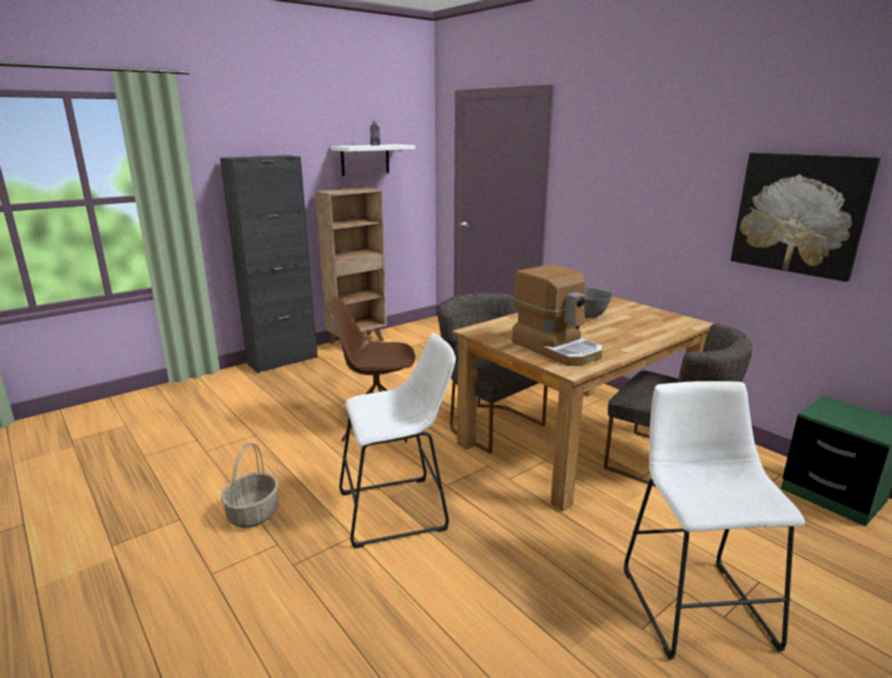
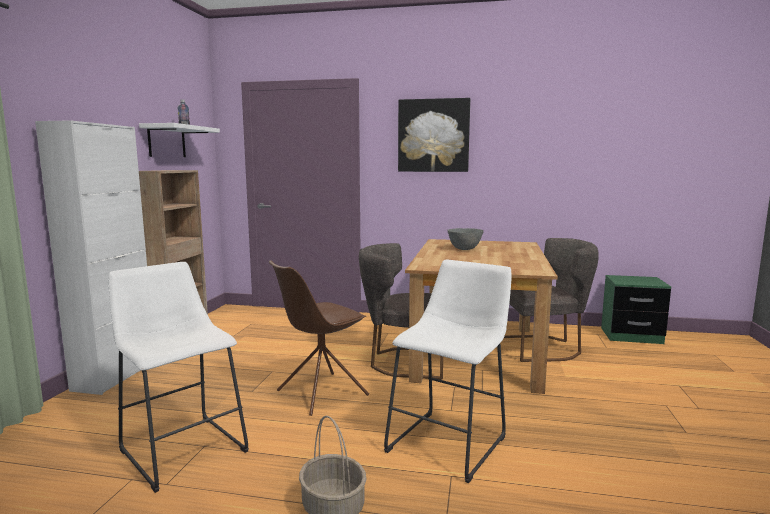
camera: 40 degrees left, 10 degrees down
black cabinet [220,155,318,373] -> white cabinet [35,120,147,395]
coffee machine [512,264,603,366] -> none
white stool [624,381,805,660] -> white stool moved to [109,262,249,493]
picture [731,153,880,282] -> picture moved to [398,98,470,172]

